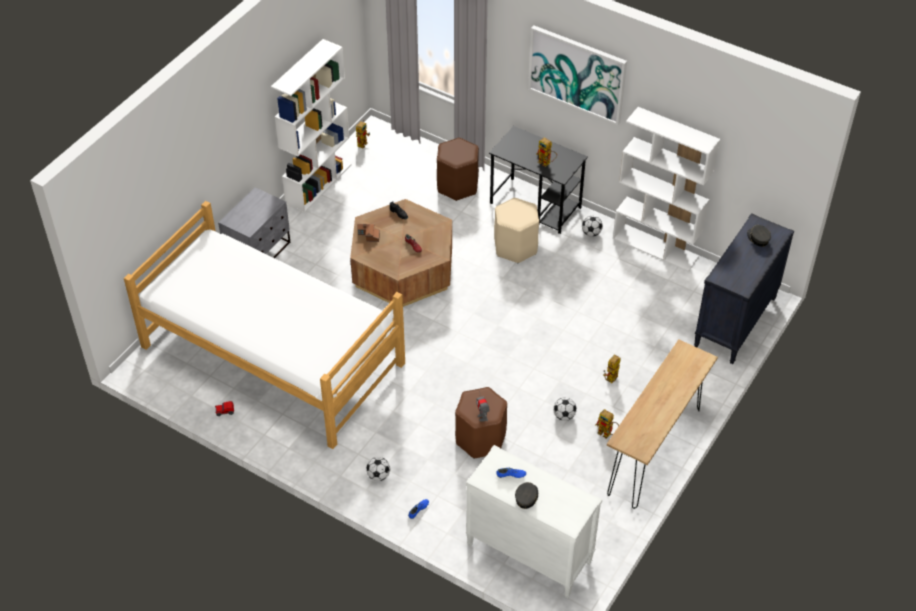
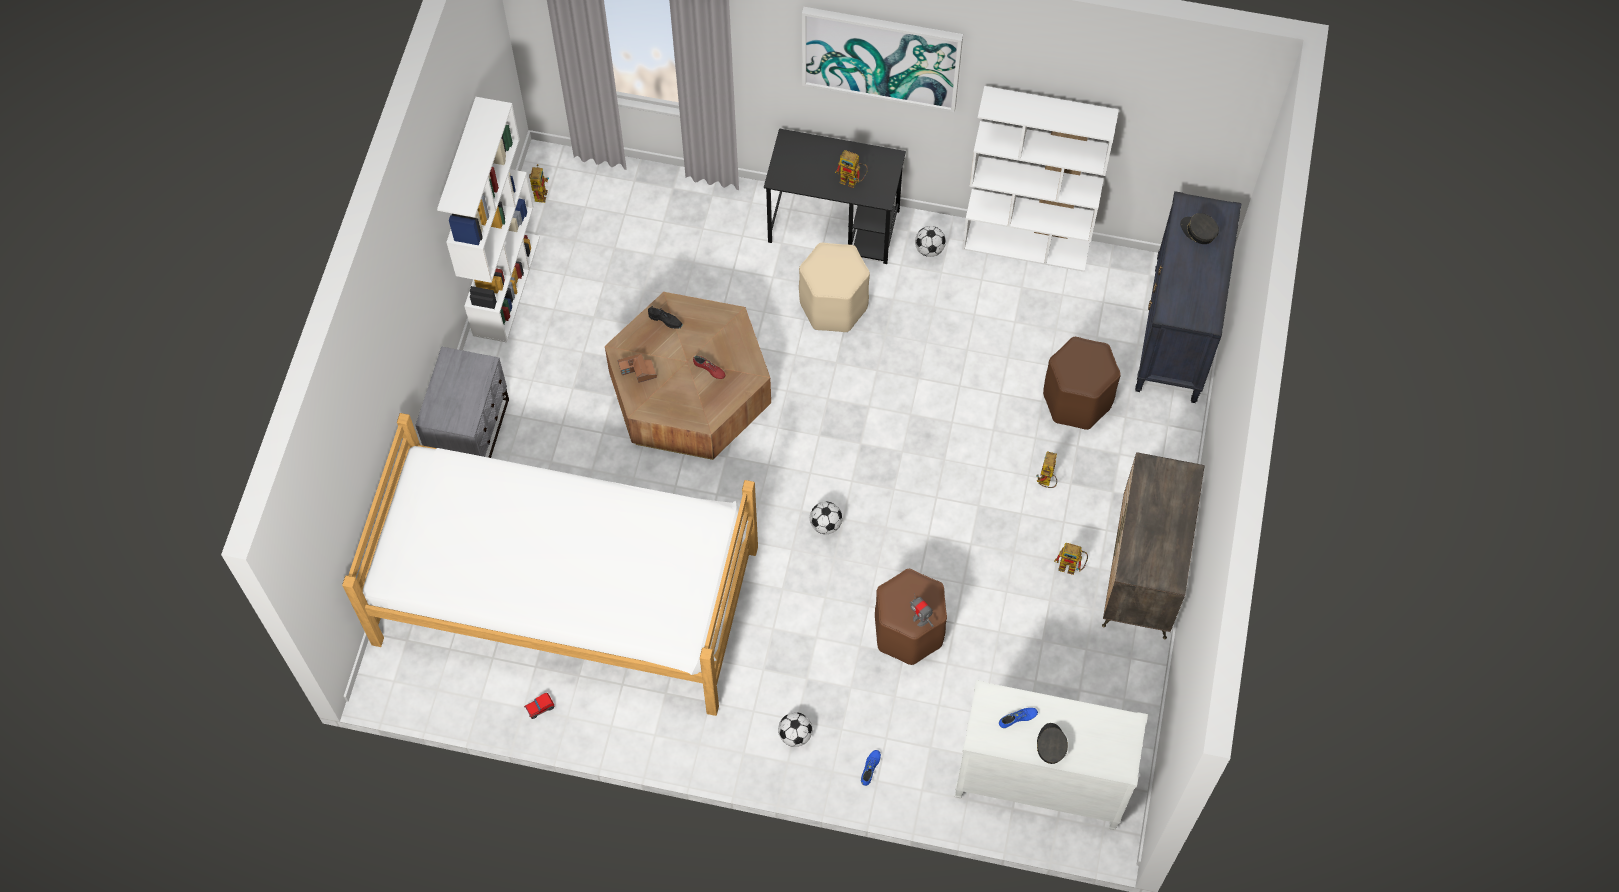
camera: 20 degrees left, 15 degrees up
brown stool [437,138,479,201] -> brown stool moved to [1043,337,1121,430]
football [553,398,577,421] -> football moved to [810,502,842,534]
brown console table [607,339,718,509] -> dresser [1102,452,1205,639]

